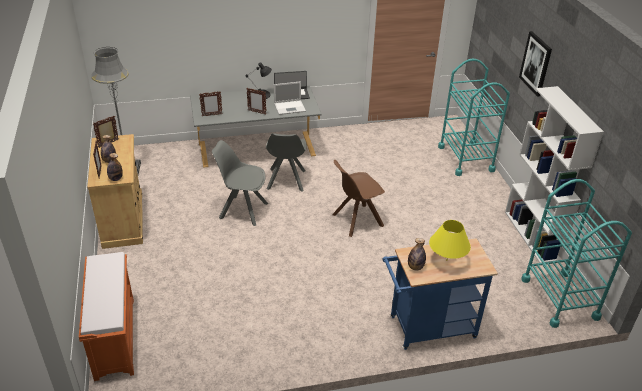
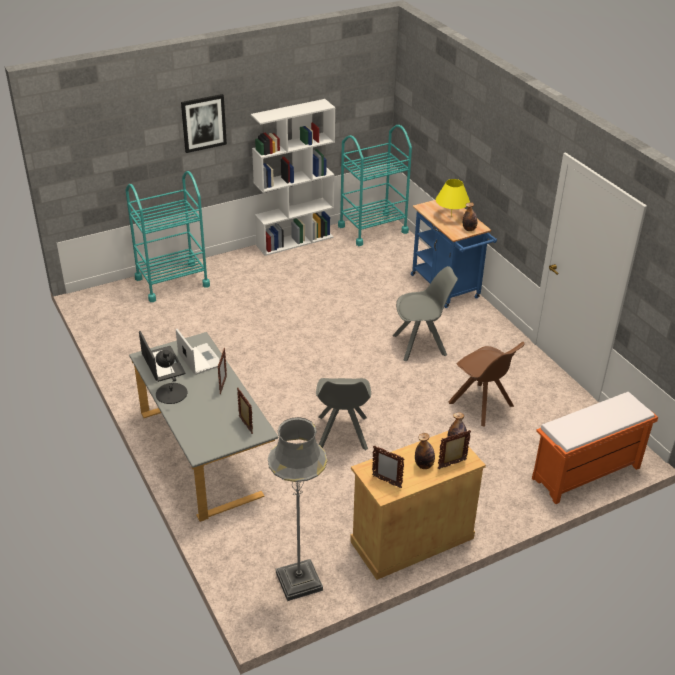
camera: 105 degrees left, 0 degrees up
grey chair [266,133,307,191] -> grey chair moved to [393,266,458,361]
brown chair [332,160,385,237] -> brown chair moved to [448,342,525,426]

